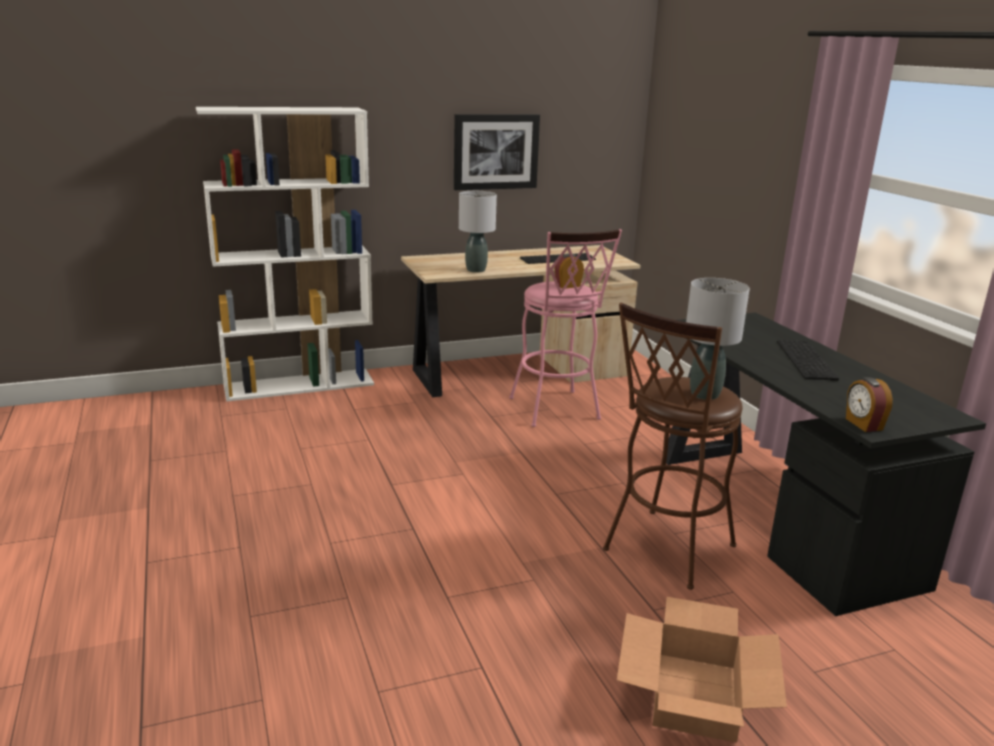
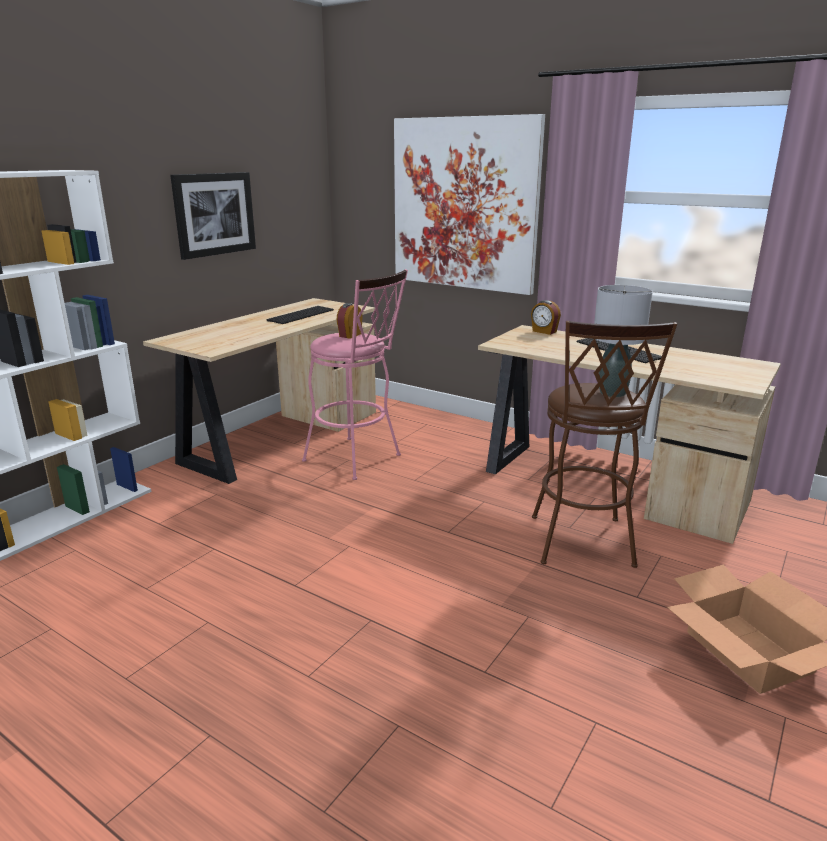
camera: 35 degrees left, 0 degrees up
grey table lamp [459,191,497,273] -> none
black desk [666,312,986,616] -> beige desk [478,325,781,544]
alarm clock [846,377,893,432] -> alarm clock moved to [531,300,561,335]
none -> picture [394,114,545,295]

